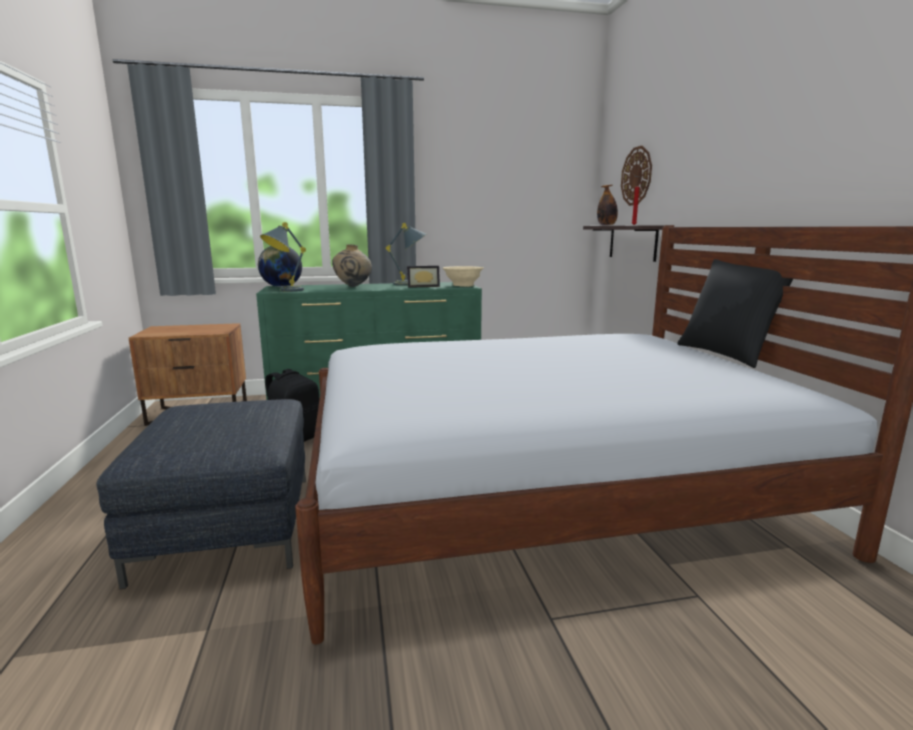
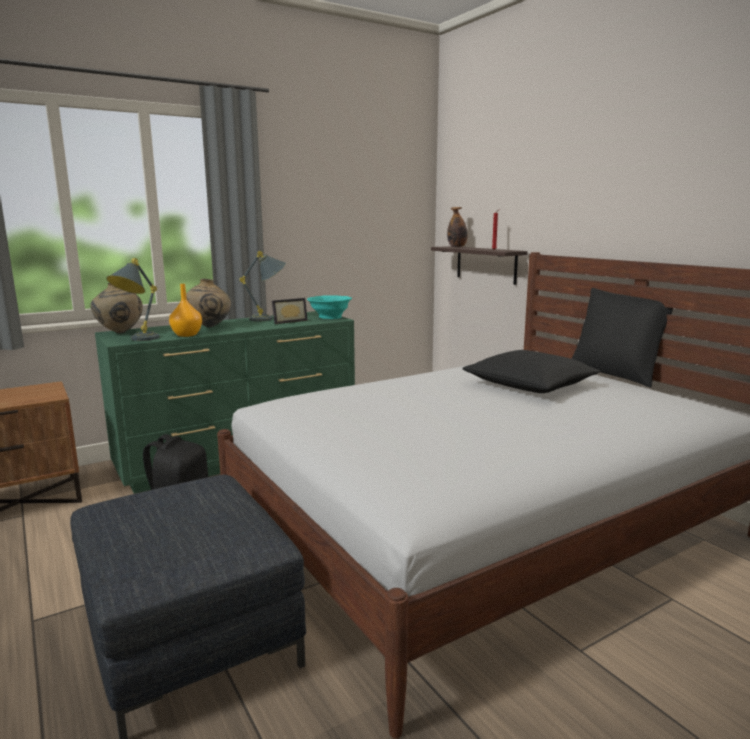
camera: 20 degrees left, 0 degrees up
globe [258,246,302,287] -> beige vase [90,283,143,334]
beige bowl [443,266,483,287] -> turquoise bowl [307,295,352,319]
wall clock [621,146,652,206] -> none
none -> orange vase [169,284,202,337]
none -> black pillow [462,350,600,393]

